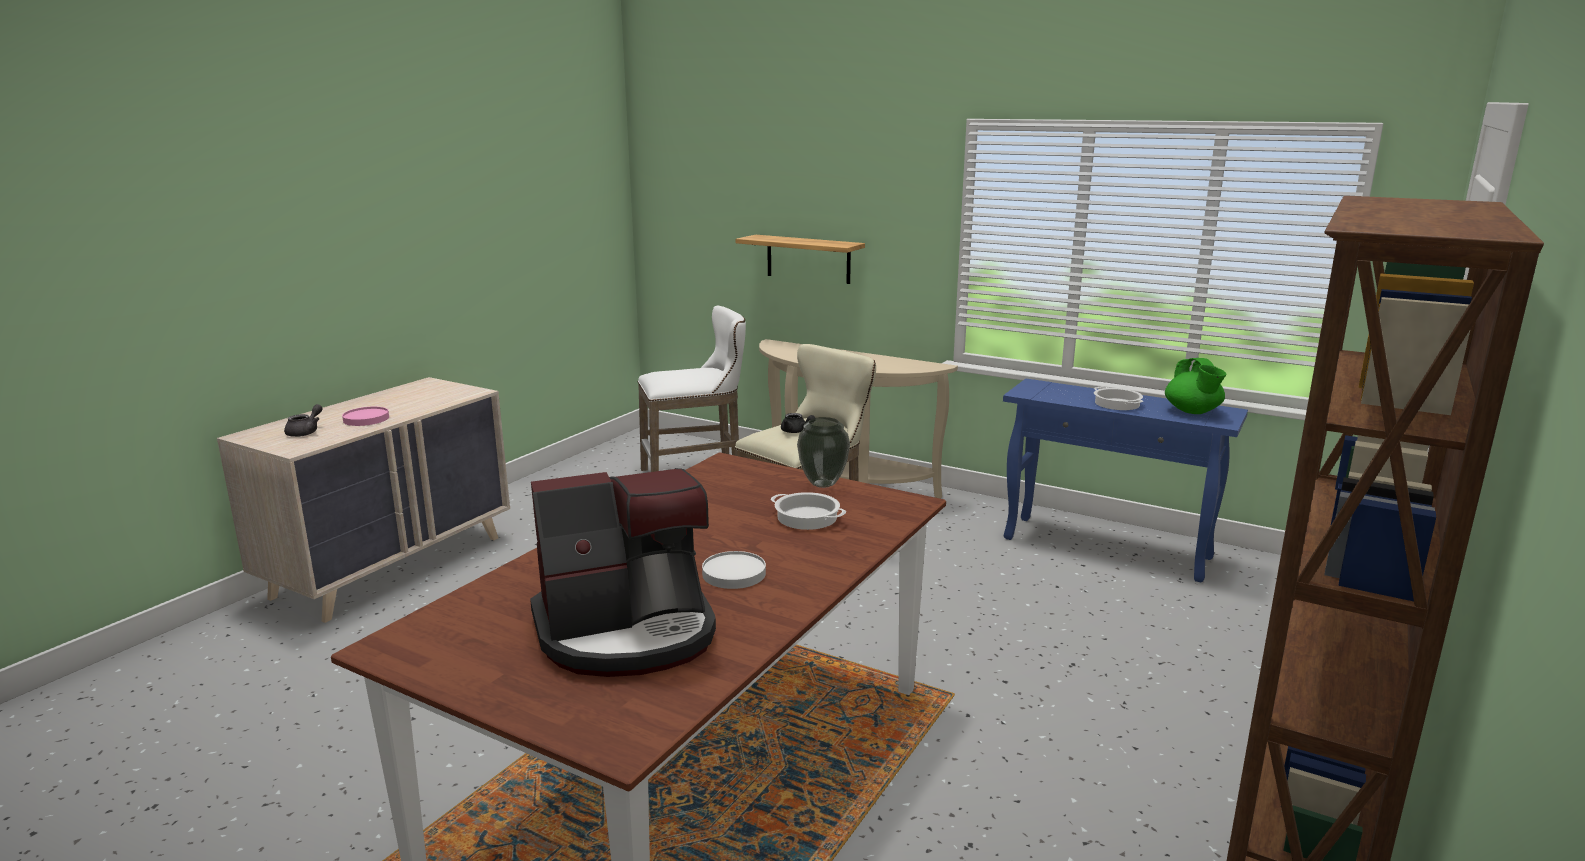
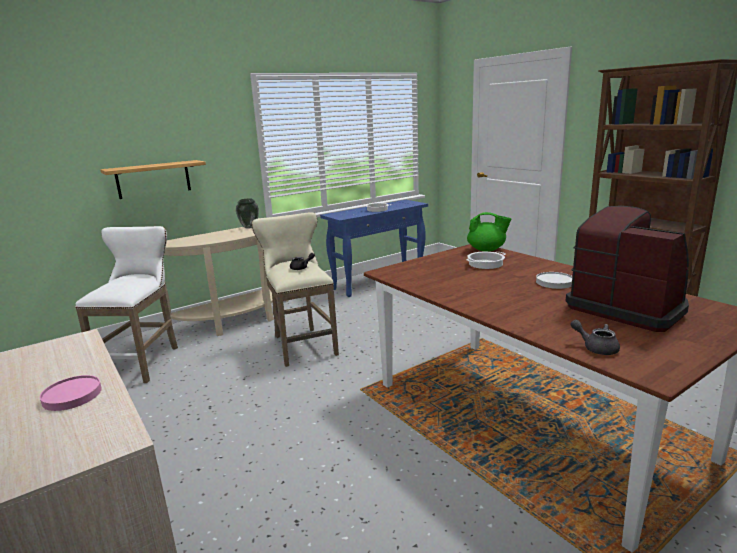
camera: 65 degrees left, 0 degrees up
grey teapot [284,404,322,437] -> grey teapot moved to [570,320,620,355]
coffee machine [530,468,716,677] -> coffee machine turned 45 degrees counterclockwise [566,206,689,332]
vase [797,417,850,488] -> vase moved to [236,199,259,229]
green teapot [1165,358,1226,414] -> green teapot moved to [467,212,511,252]

